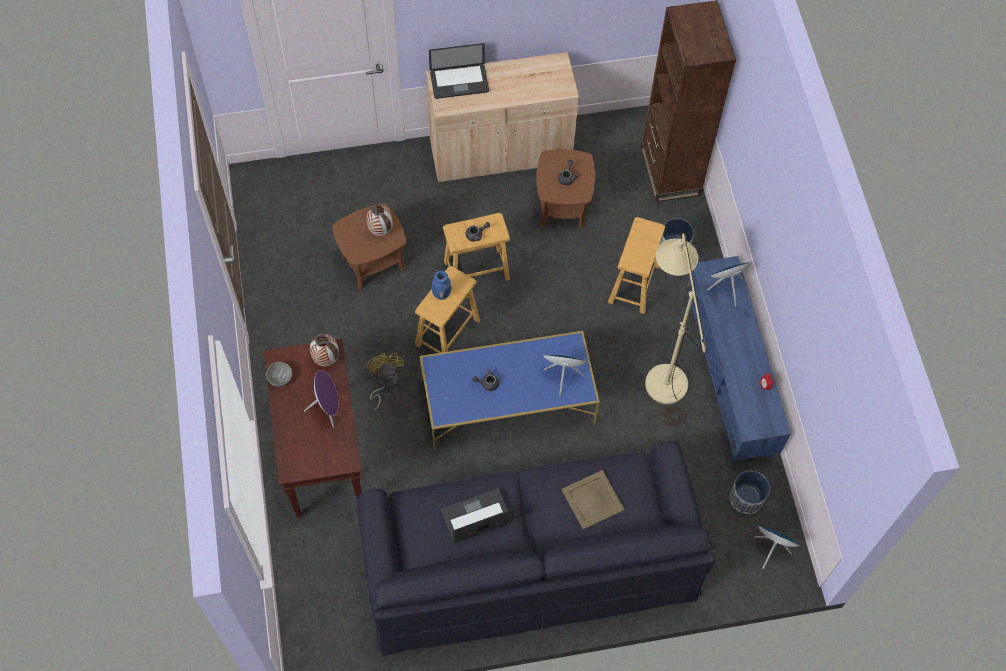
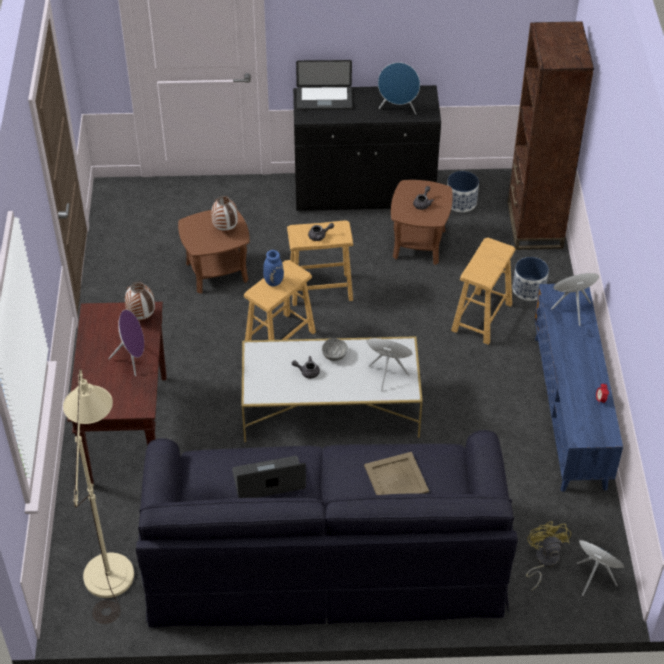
camera: 10 degrees right, 15 degrees down
grey bowl [266,362,292,387] -> grey bowl moved to [322,338,348,361]
yellow fan [367,353,404,411] -> yellow fan moved to [526,521,571,591]
blue coffee table [420,331,600,450] -> white coffee table [242,336,423,442]
beige cabinet [426,52,579,182] -> black cabinet [293,85,441,211]
beige floor lamp [645,233,706,426] -> beige floor lamp moved to [63,369,134,624]
planter [730,471,770,514] -> planter moved to [447,171,479,212]
none -> blue speaker [378,62,420,115]

